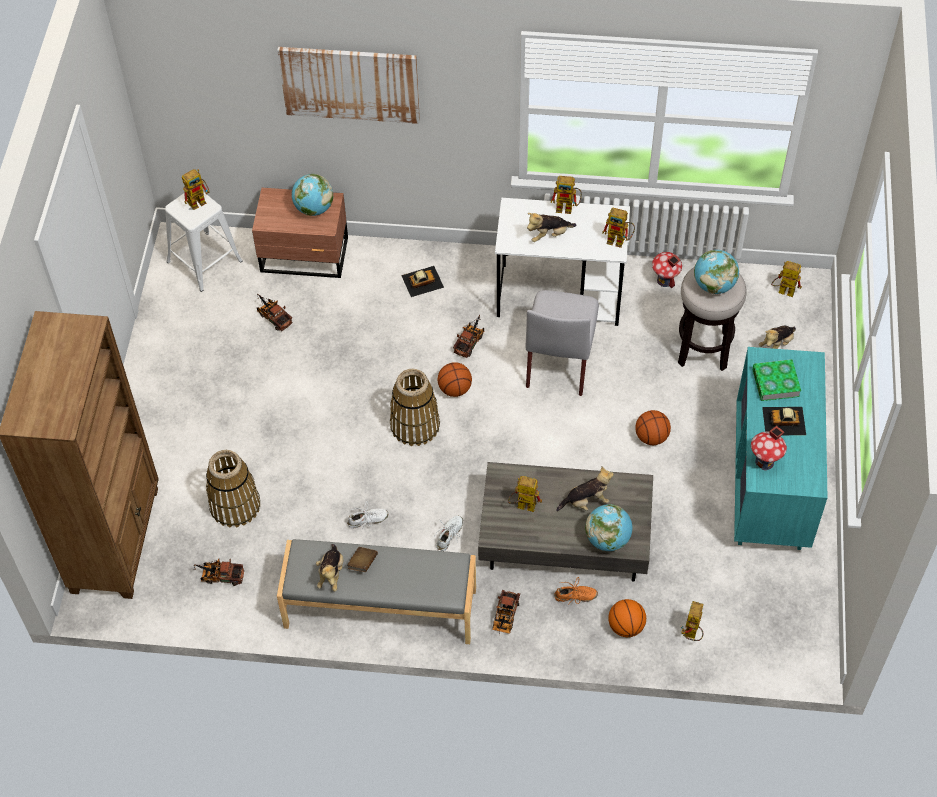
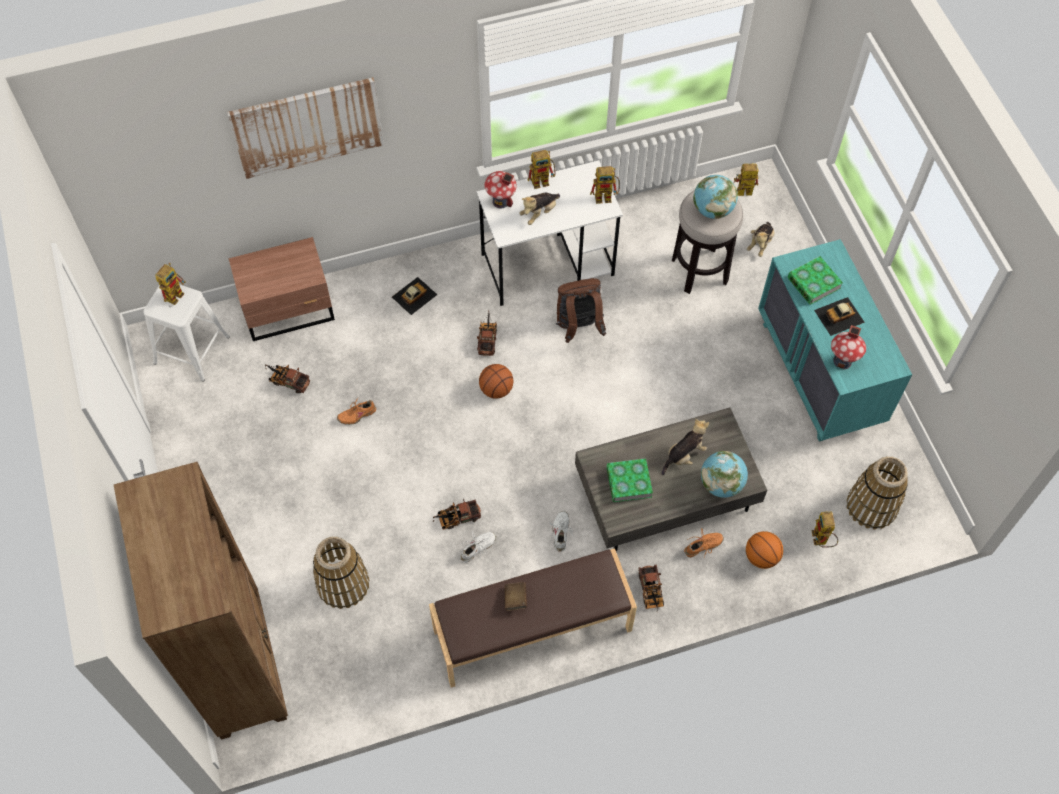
camera: 25 degrees left, 5 degrees up
toy truck [194,558,244,586] -> toy truck moved to [432,498,481,530]
grey bench [277,539,476,644] -> brown bench [429,548,637,688]
globe [292,174,333,216] -> none
plush toy [316,544,343,592] -> none
basket [390,369,440,446] -> basket moved to [846,456,908,530]
toy robot [508,476,542,512] -> book [606,458,653,502]
grey chair [525,290,599,396] -> brown backpack [556,278,607,343]
basketball [635,410,671,445] -> none
toy house [652,252,682,288] -> toy house moved to [484,171,517,209]
none -> orange shoe [337,397,376,425]

